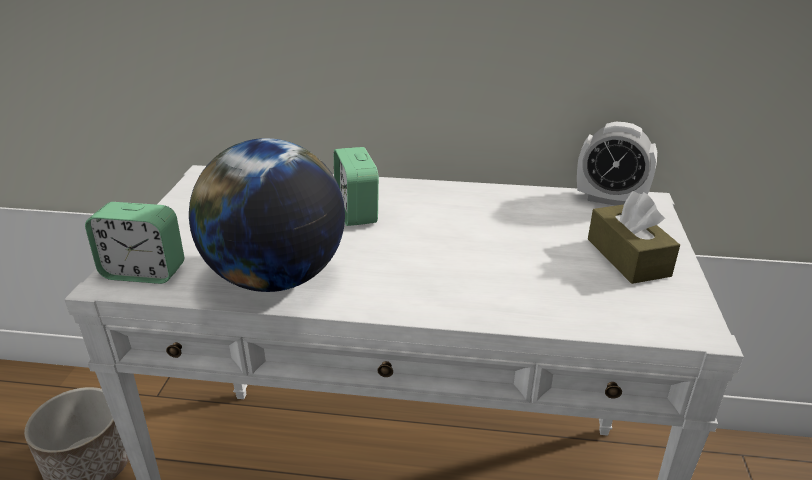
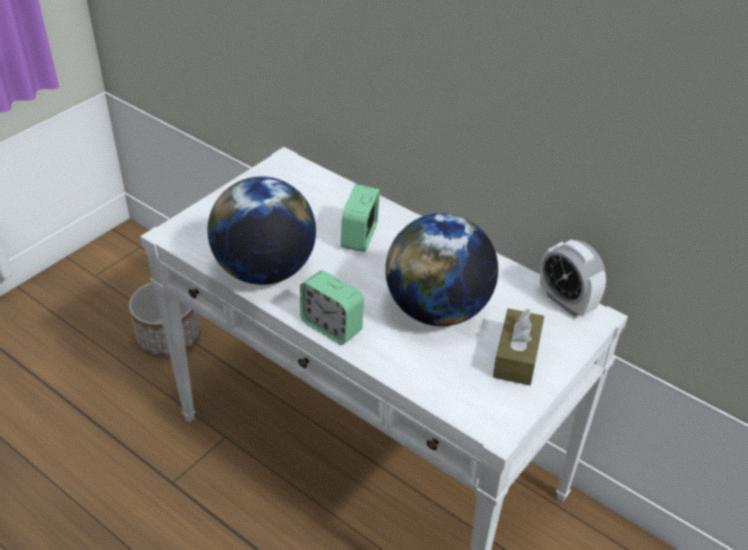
camera: 30 degrees right, 10 degrees up
alarm clock [85,202,184,284] -> alarm clock moved to [300,270,364,345]
none -> globe [385,213,498,326]

